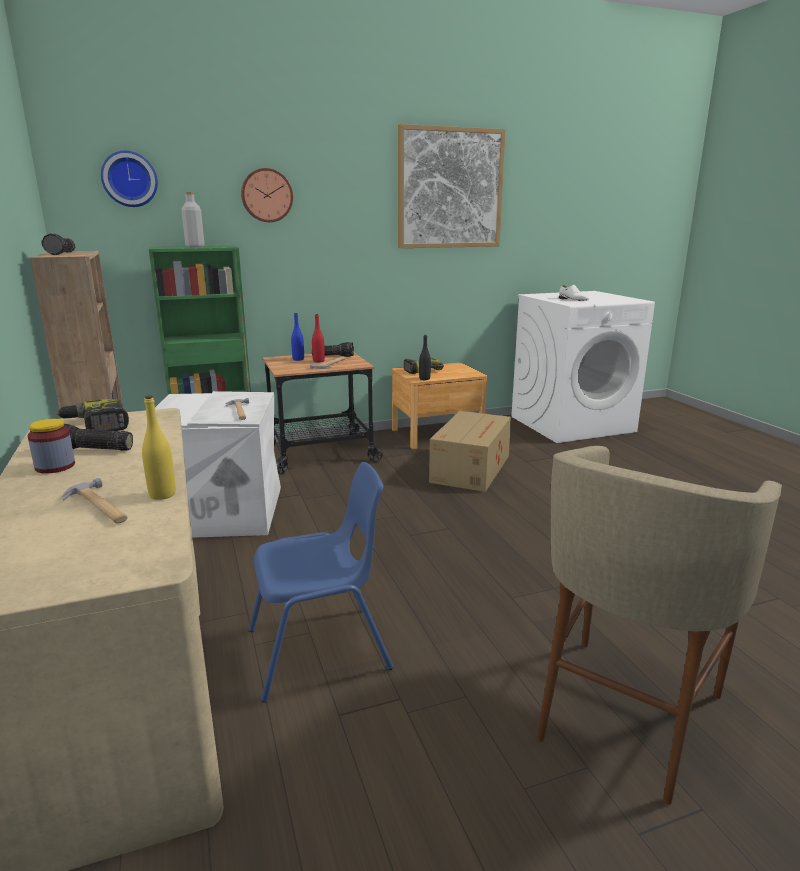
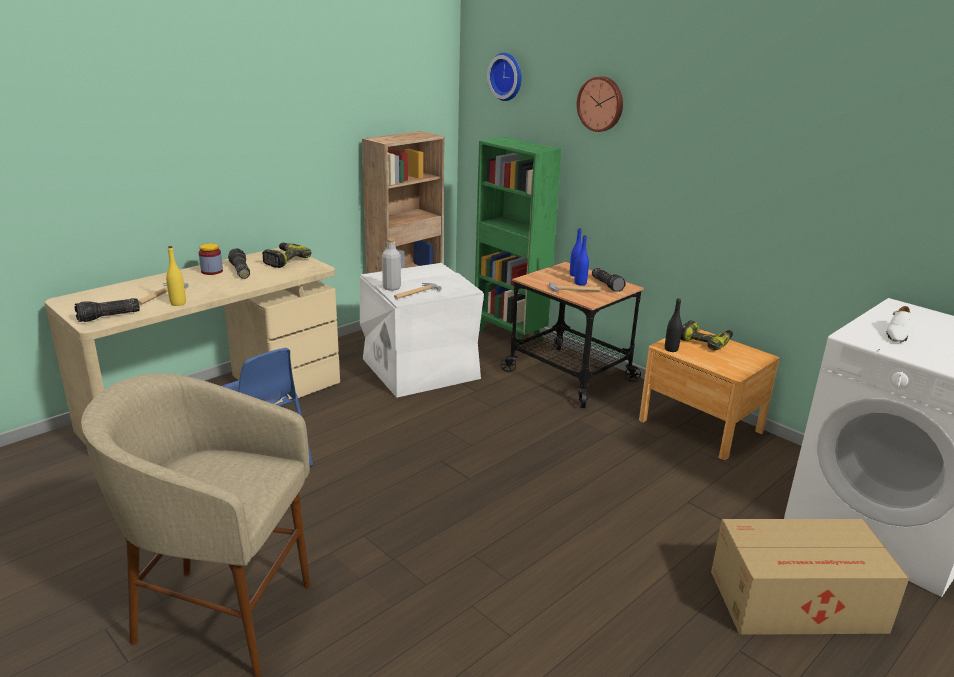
camera: 65 degrees right, 5 degrees up
flashlight [42,234,76,255] -> flashlight moved to [75,298,140,322]
grey bottle [181,192,205,247] -> grey bottle moved to [382,238,401,291]
red bottle [312,314,325,362] -> blue bottle [575,235,589,285]
picture [398,124,506,248] -> none
cardboard box [429,411,511,492] -> cardboard box moved to [711,519,909,635]

